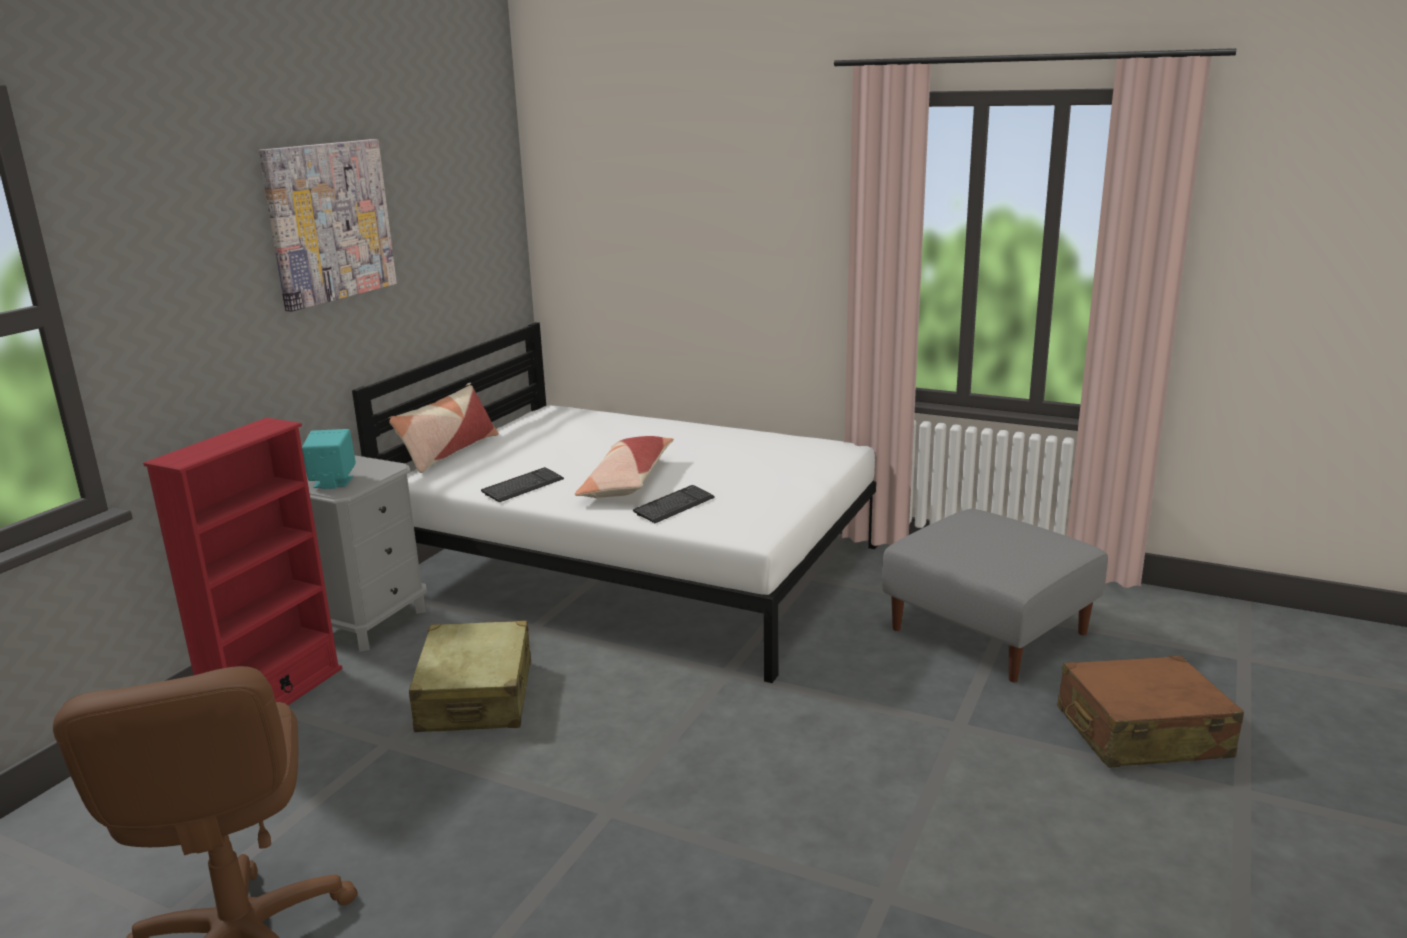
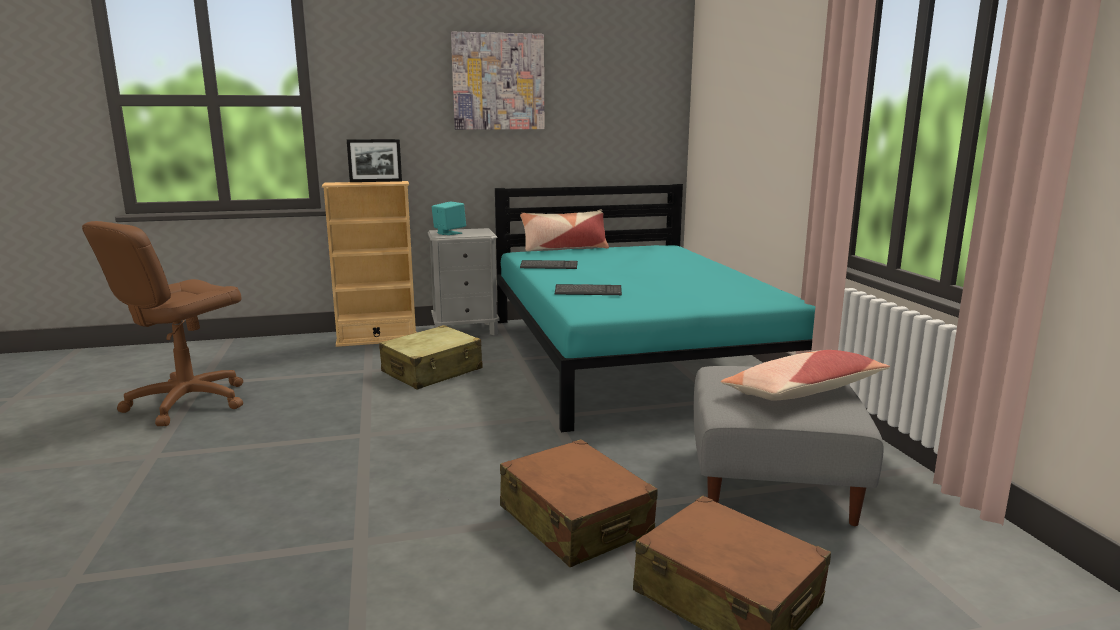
camera: 50 degrees right, 5 degrees down
red bookcase [143,418,343,705] -> beige bookcase [322,181,417,347]
white bed [352,322,877,683] -> turquoise bed [495,184,815,432]
pillow [575,436,674,498] -> pillow moved to [721,350,890,400]
none -> picture frame [347,139,402,182]
none -> brown suitcase [500,439,658,567]

